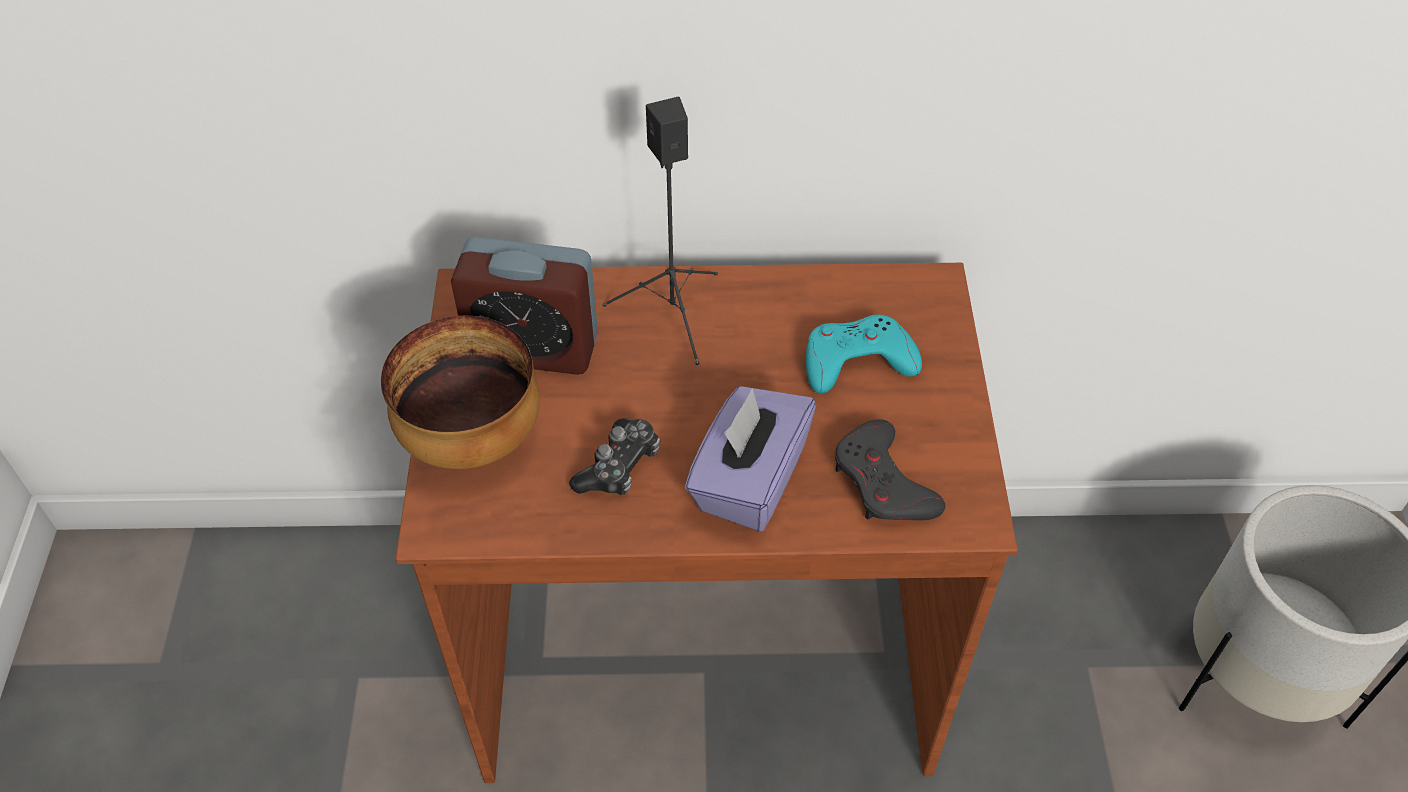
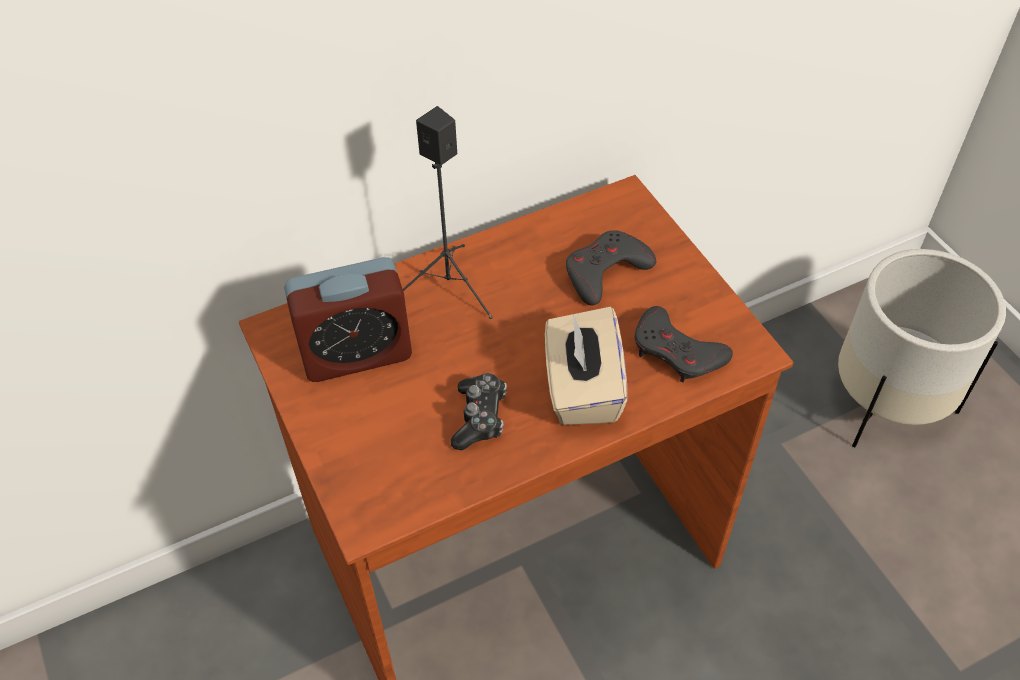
camera: 25 degrees left, 0 degrees up
bowl [381,316,540,469] -> none
purple tissue box [685,386,816,531] -> beige tissue box [545,307,627,425]
turquoise game controller [806,315,922,393] -> grey game controller [566,230,656,306]

